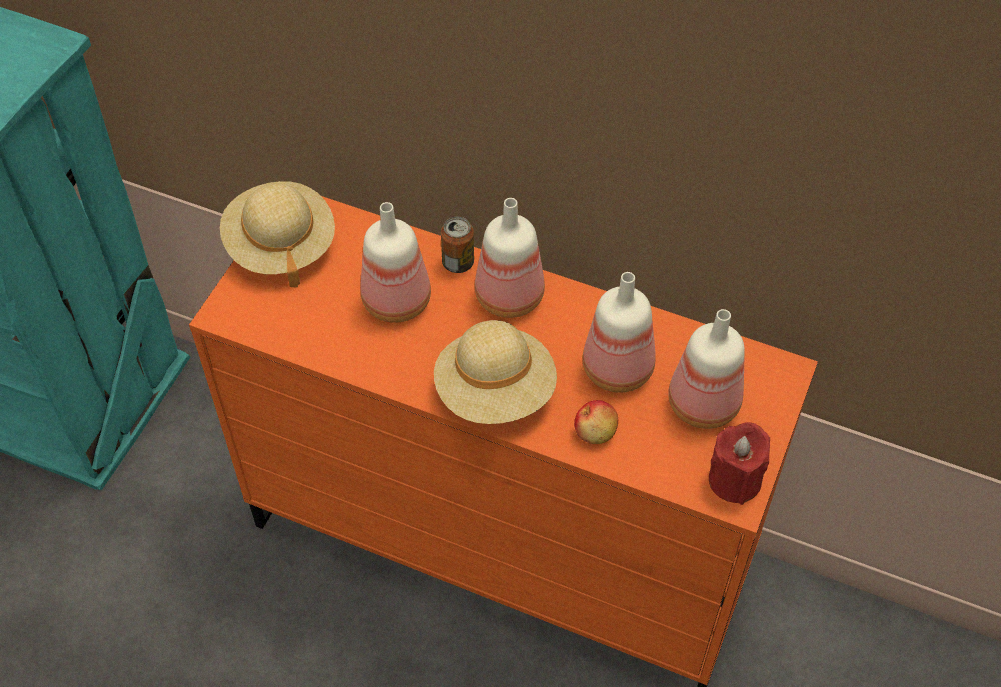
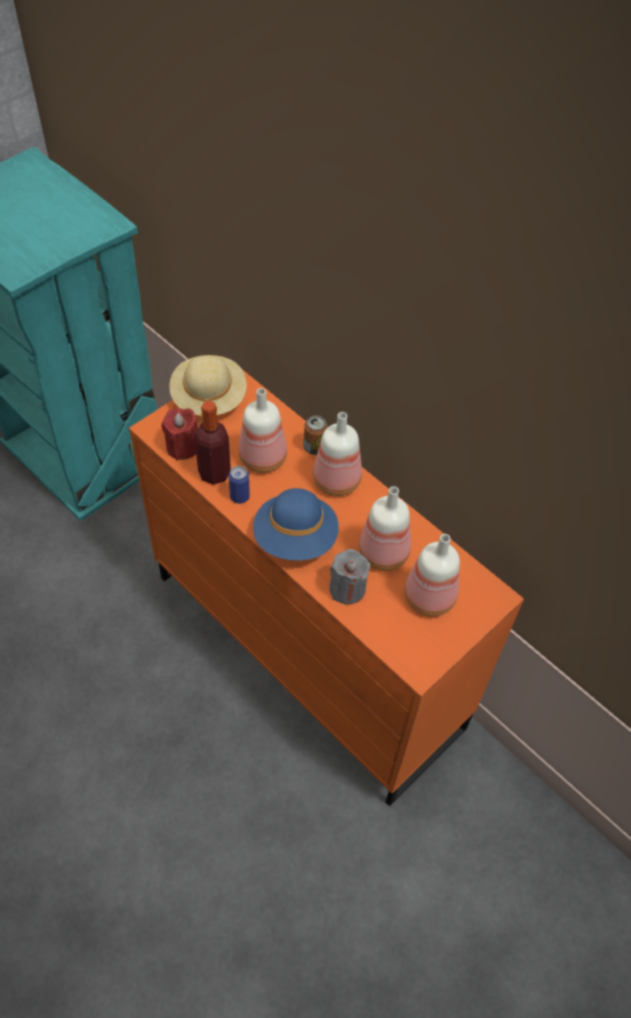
camera: 20 degrees right, 0 degrees up
beige hat [434,320,557,424] -> blue hat [253,488,339,561]
apple [574,400,618,444] -> grey candle [329,549,370,604]
red candle [709,422,770,505] -> red candle moved to [162,408,198,460]
none -> bottle [194,401,231,485]
none -> can [229,466,250,504]

